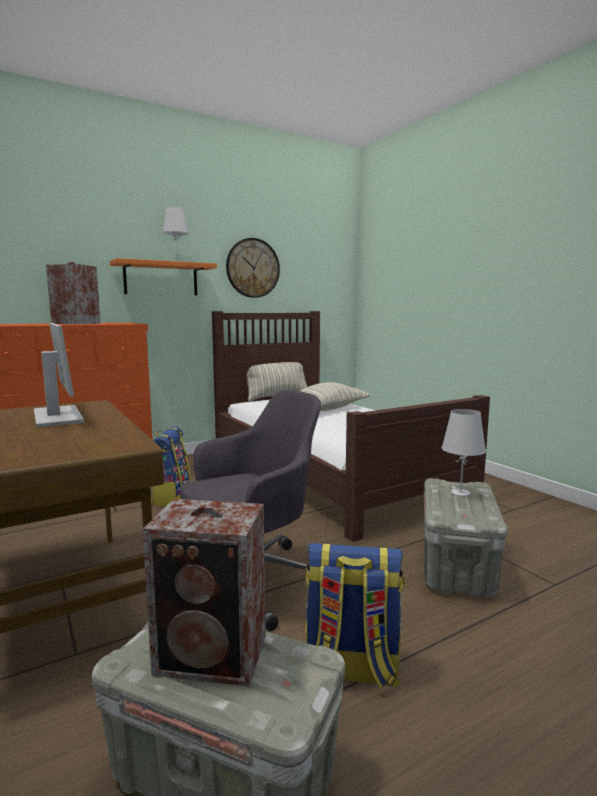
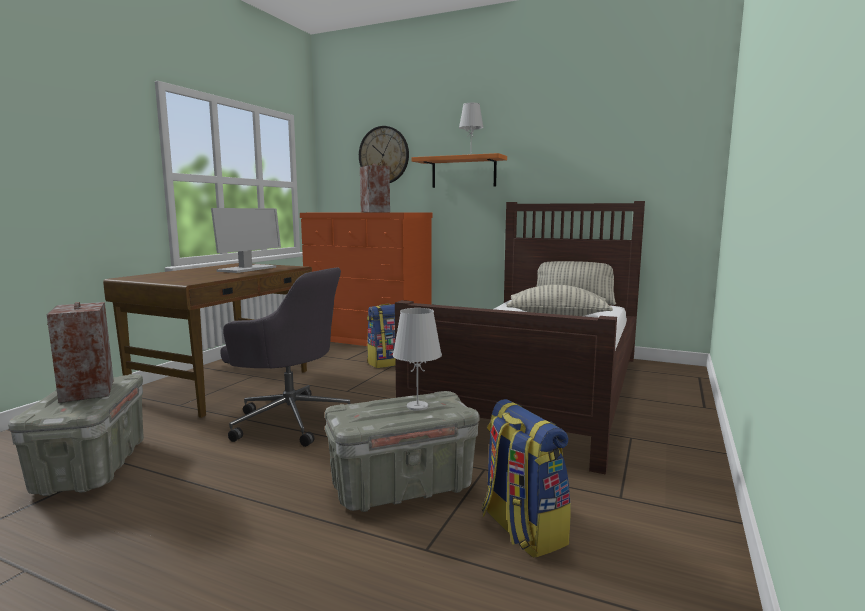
camera: 55 degrees right, 0 degrees up
wall clock [226,238,280,298] -> wall clock moved to [359,126,409,183]
backpack [305,543,404,689] -> backpack moved to [482,399,571,558]

